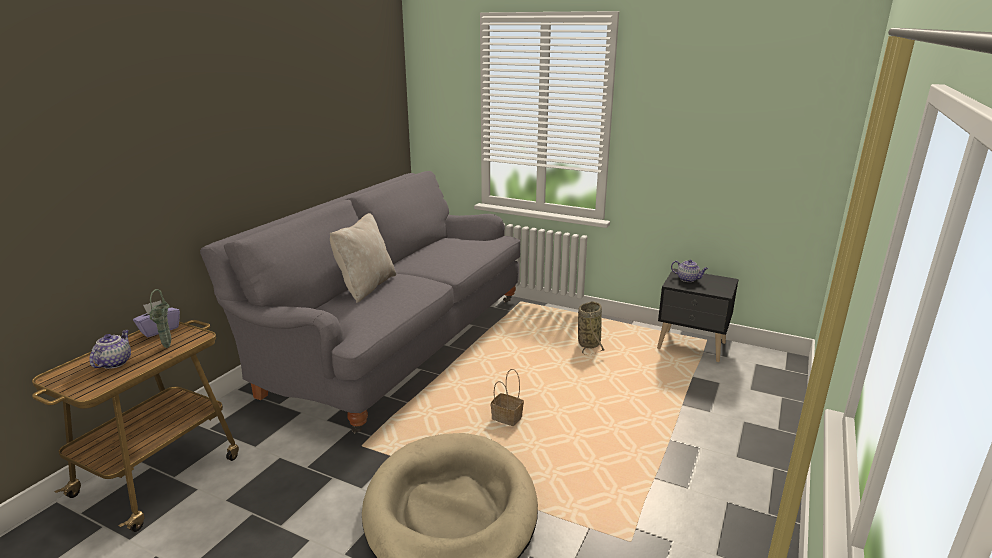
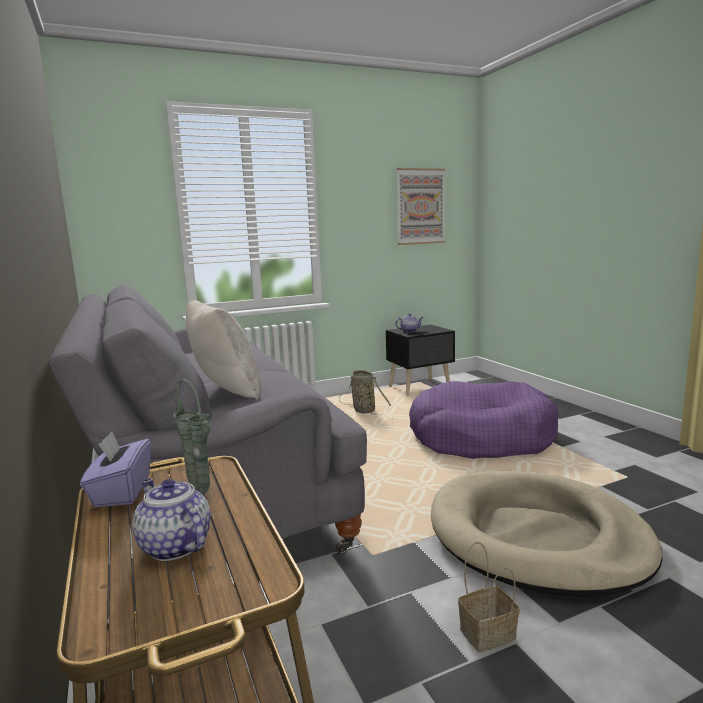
camera: 50 degrees left, 10 degrees down
basket [491,369,524,426] -> basket moved to [458,542,519,652]
none -> picture [396,168,445,245]
none -> purple dog bed [409,381,559,459]

